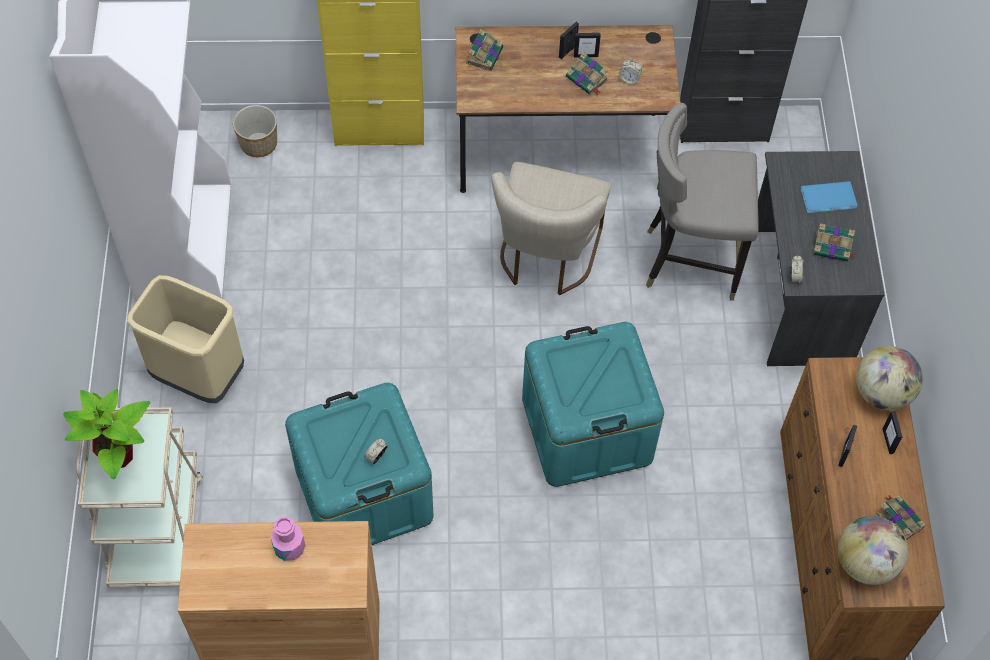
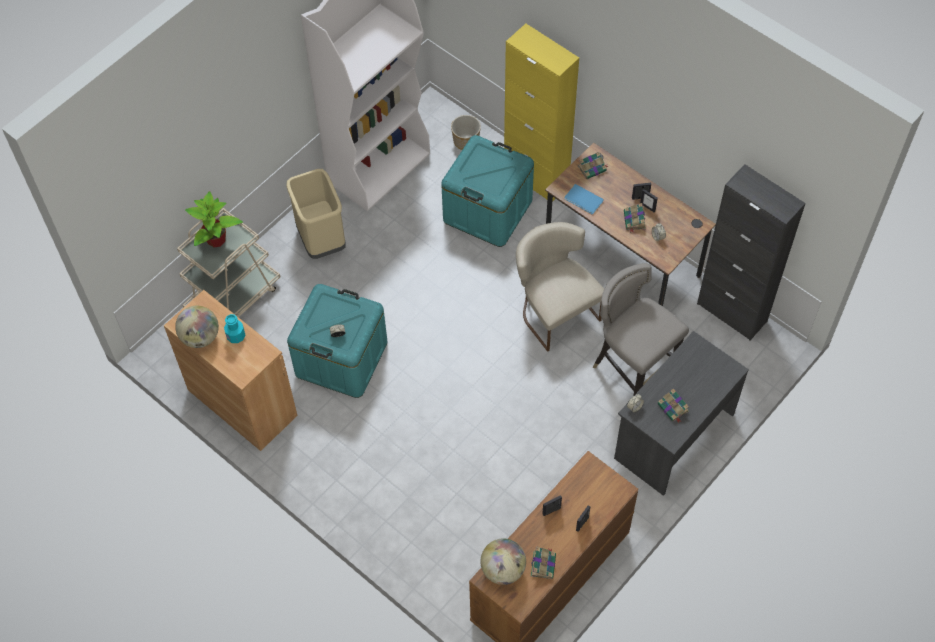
camera: 45 degrees right, 0 degrees up
pink bottle [271,517,305,561] -> turquoise bottle [224,314,246,343]
beige chair [491,162,611,295] -> beige chair turned 90 degrees clockwise [516,222,604,352]
turquoise storage box [522,322,664,487] -> turquoise storage box moved to [441,135,534,247]
blue book [801,181,857,213] -> blue book moved to [564,184,604,214]
globe [856,346,923,411] -> globe moved to [175,306,219,348]

